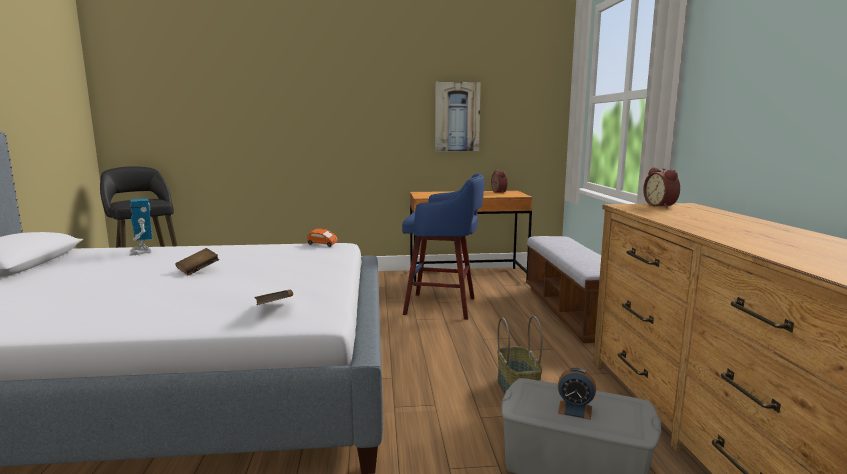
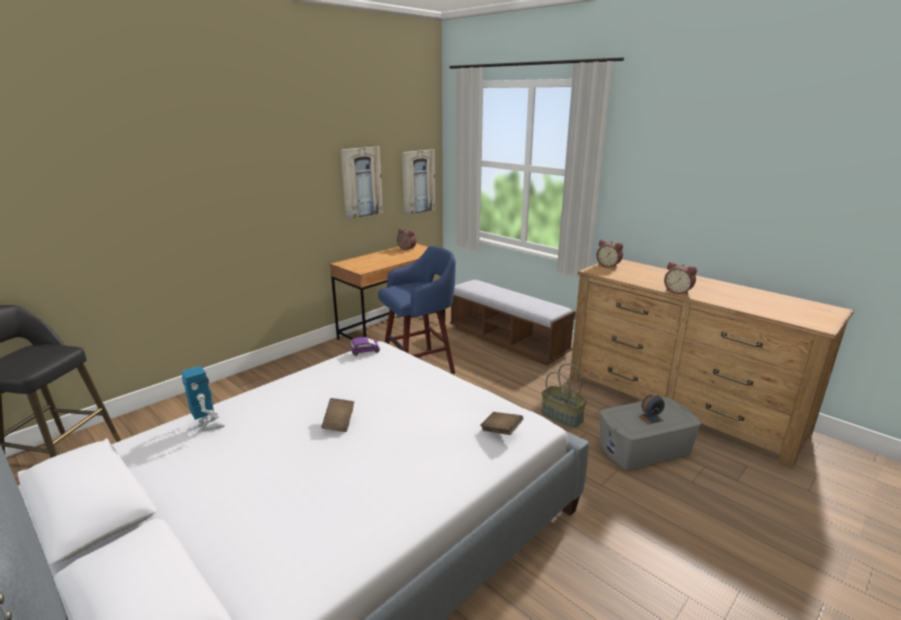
camera: 40 degrees left, 10 degrees up
toy robot [129,199,152,256] -> toy robot turned 150 degrees counterclockwise [181,366,225,431]
orange toy car [307,229,338,247] -> purple toy car [350,337,380,356]
none -> picture [402,149,436,215]
none -> alarm clock [664,262,697,295]

